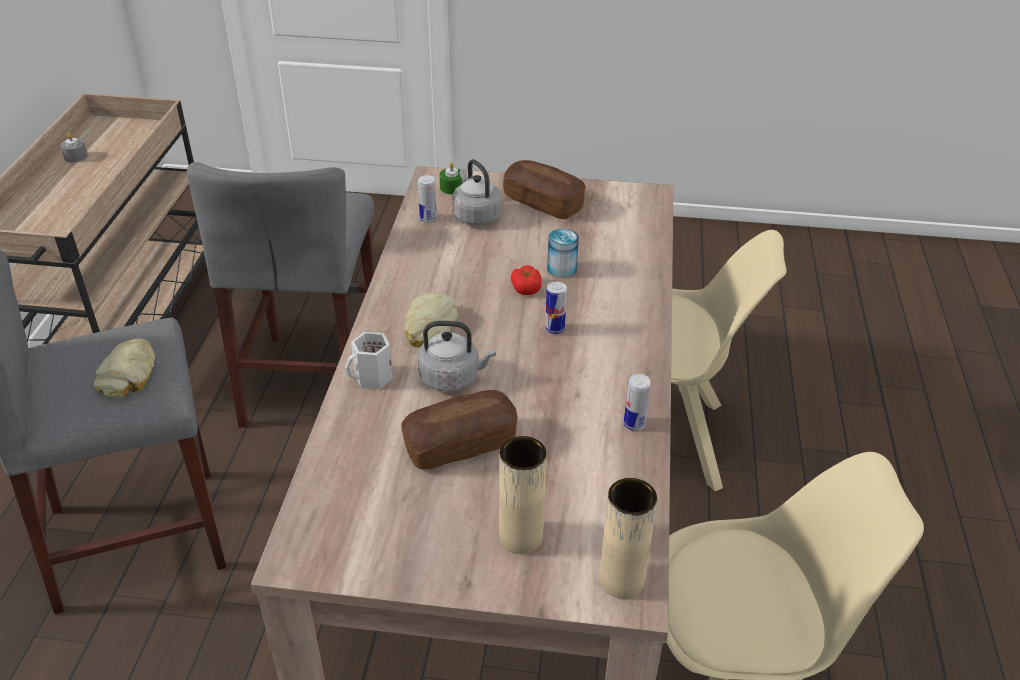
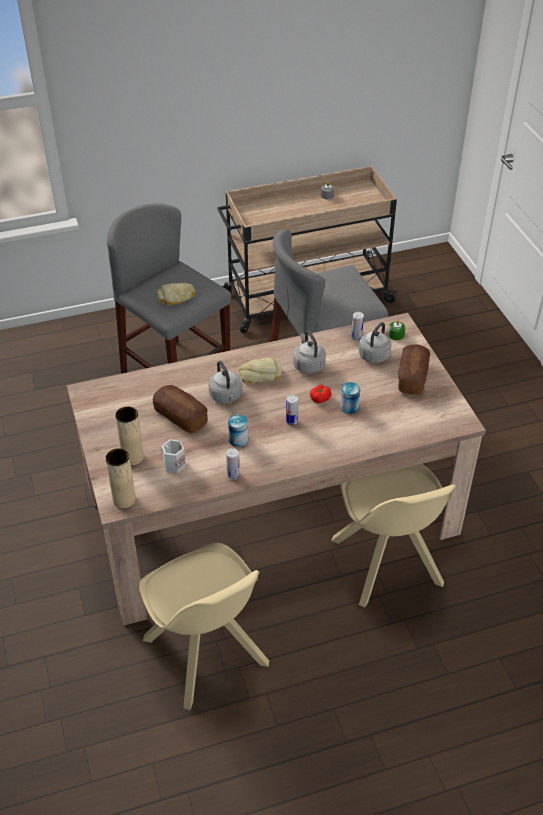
camera: 65 degrees right, 5 degrees up
white mug [345,332,393,389] -> white mug moved to [161,439,186,474]
none -> can [228,414,248,447]
none -> grey kettle [293,331,326,374]

